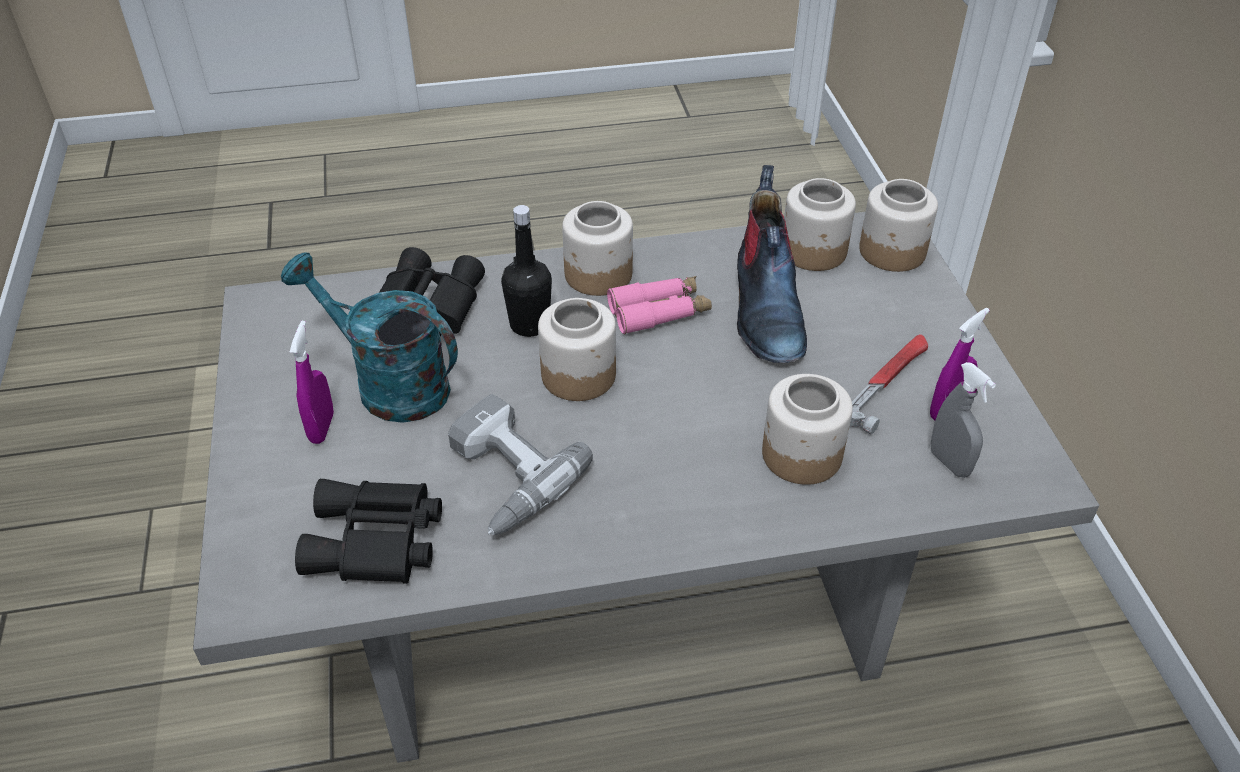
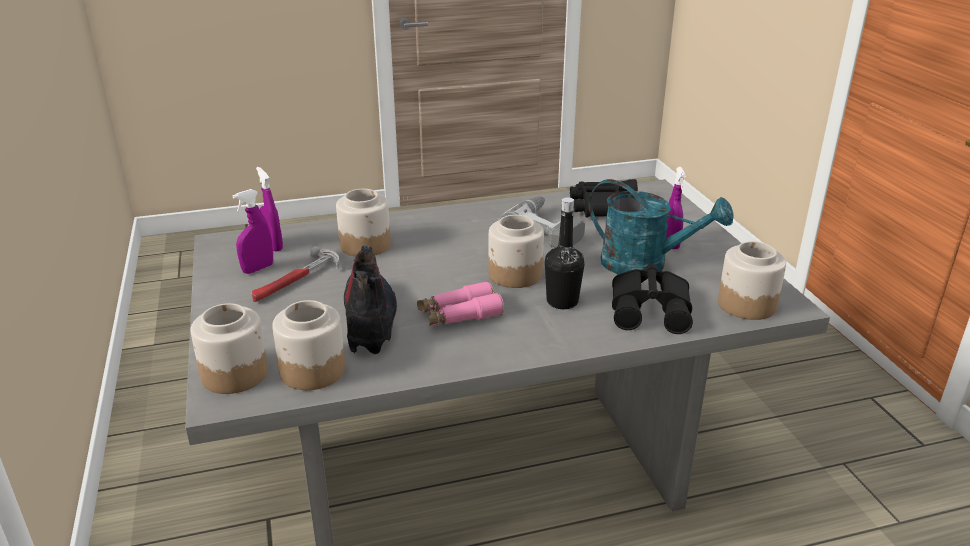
camera: 175 degrees right, 15 degrees down
jar [562,201,633,296] -> jar moved to [718,241,786,320]
grey spray bottle [931,362,996,478] -> purple spray bottle [256,167,283,252]

